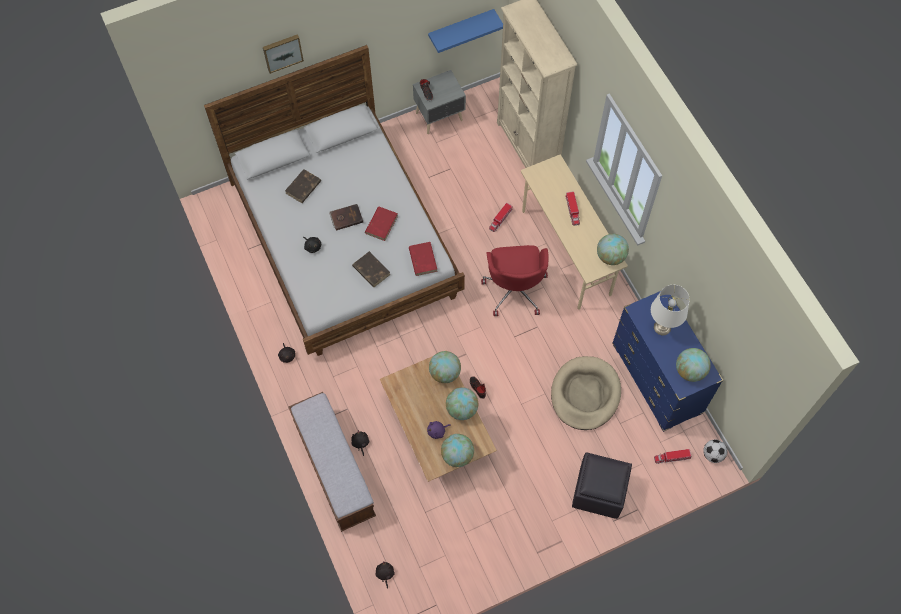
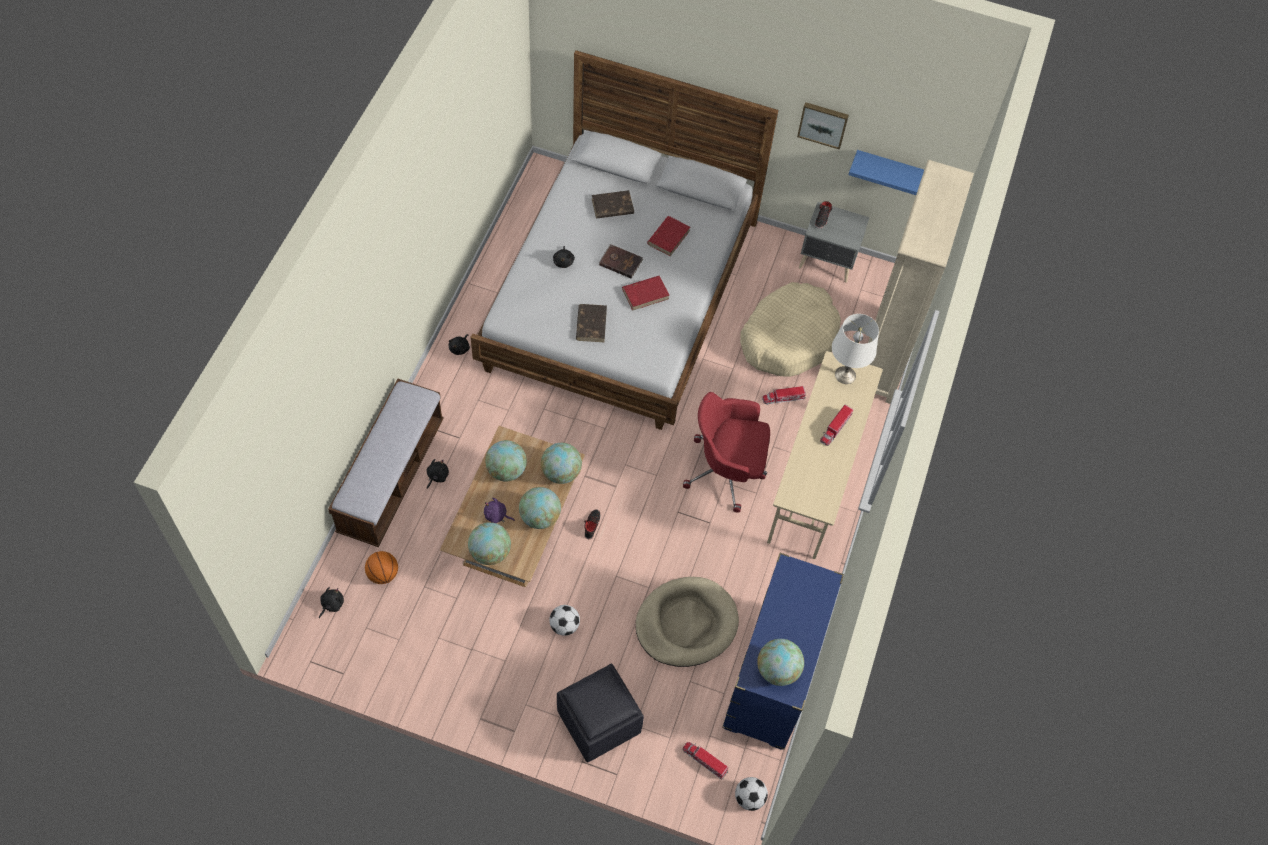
camera: 40 degrees right, 5 degrees down
picture [263,34,304,74] -> picture moved to [797,102,849,150]
red book [409,242,438,276] -> red book moved to [647,216,690,256]
red office chair [481,245,548,316] -> red office chair turned 60 degrees clockwise [683,392,770,513]
globe [597,234,629,265] -> globe moved to [485,440,527,482]
white table lamp [651,285,690,335] -> white table lamp moved to [832,314,879,384]
none -> basketball [365,551,398,584]
none -> football [550,605,580,636]
none -> beige dog bed [740,282,841,377]

